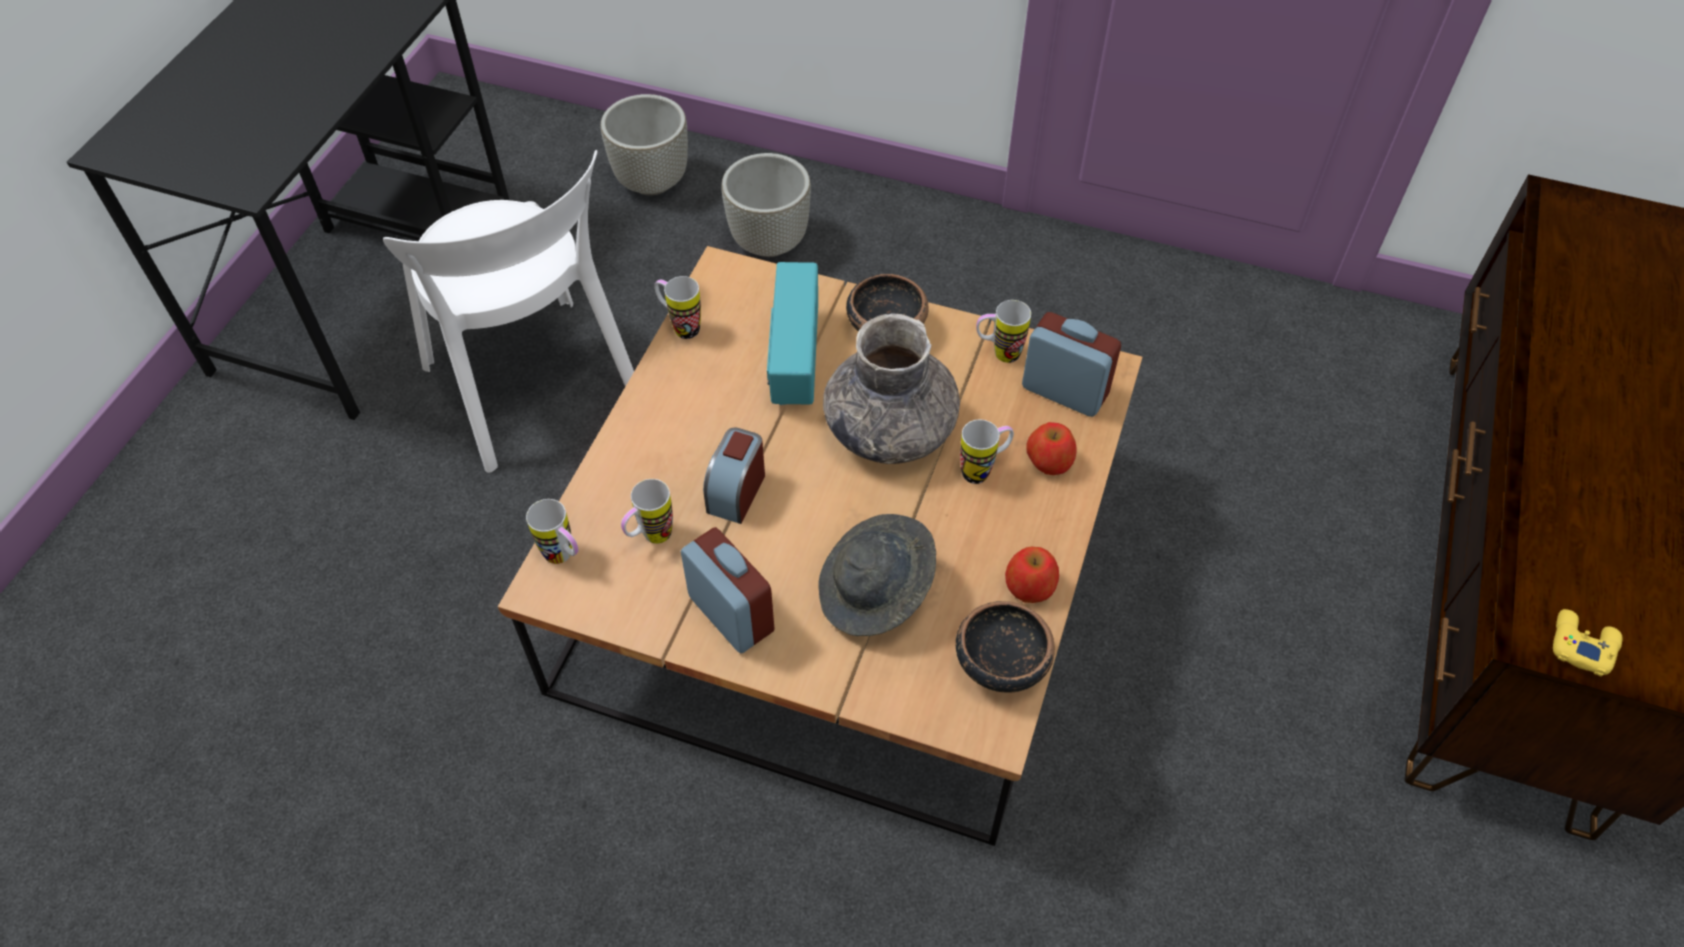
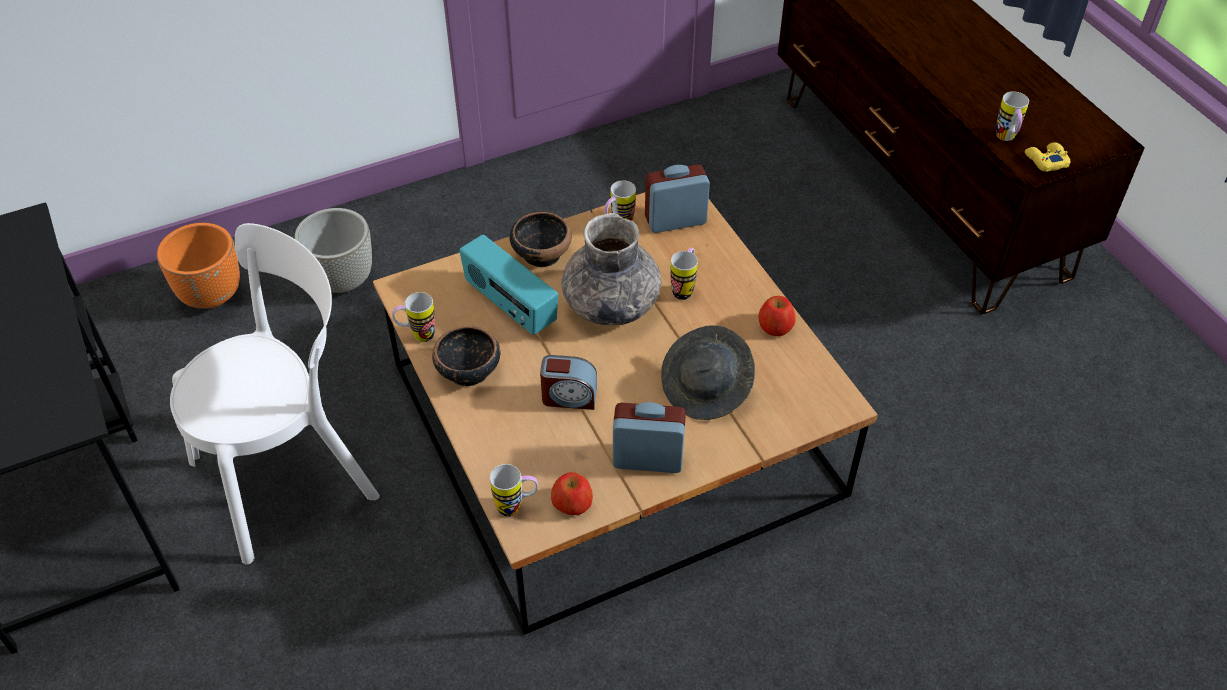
camera: 45 degrees left, 5 degrees down
white chair [383,150,634,473] -> white chair turned 45 degrees counterclockwise [170,223,380,564]
grey planter [601,94,688,195] -> orange planter [157,223,240,309]
mug [621,479,673,544] -> mug moved to [996,91,1029,141]
alarm clock [703,427,765,524] -> alarm clock turned 60 degrees counterclockwise [540,355,597,410]
bowl [956,601,1055,693] -> bowl moved to [432,326,500,386]
apple [1026,422,1076,475] -> apple moved to [551,472,593,515]

